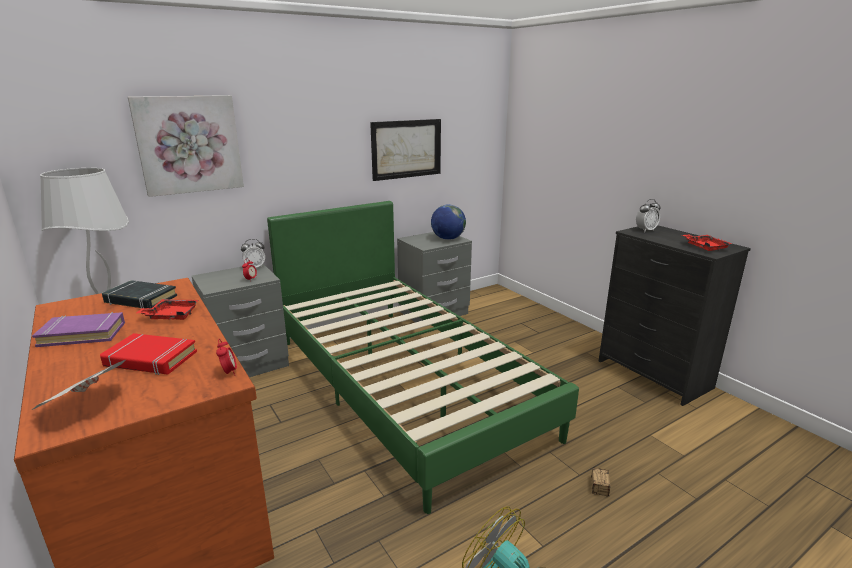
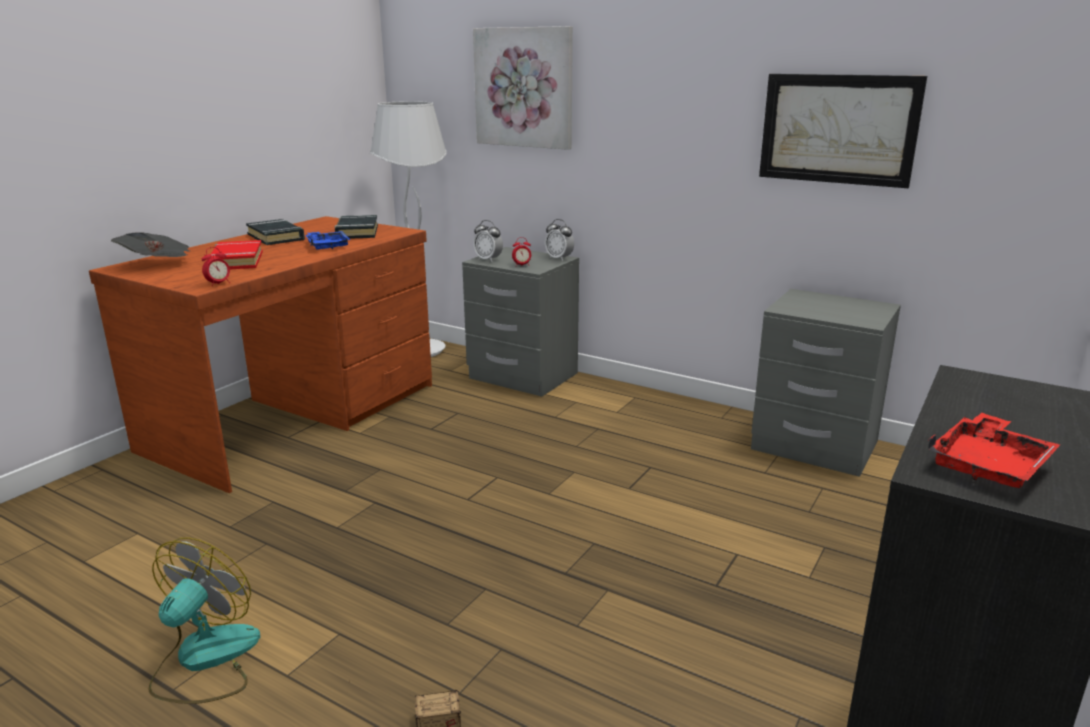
camera: 65 degrees right, 0 degrees up
purple book [32,312,125,347] -> black book [246,219,305,245]
red tray [136,299,199,320] -> blue tray [306,231,351,249]
green bed [267,201,579,514] -> none
globe [431,204,466,240] -> none
alarm clock [636,199,661,232] -> alarm clock moved to [473,220,503,262]

